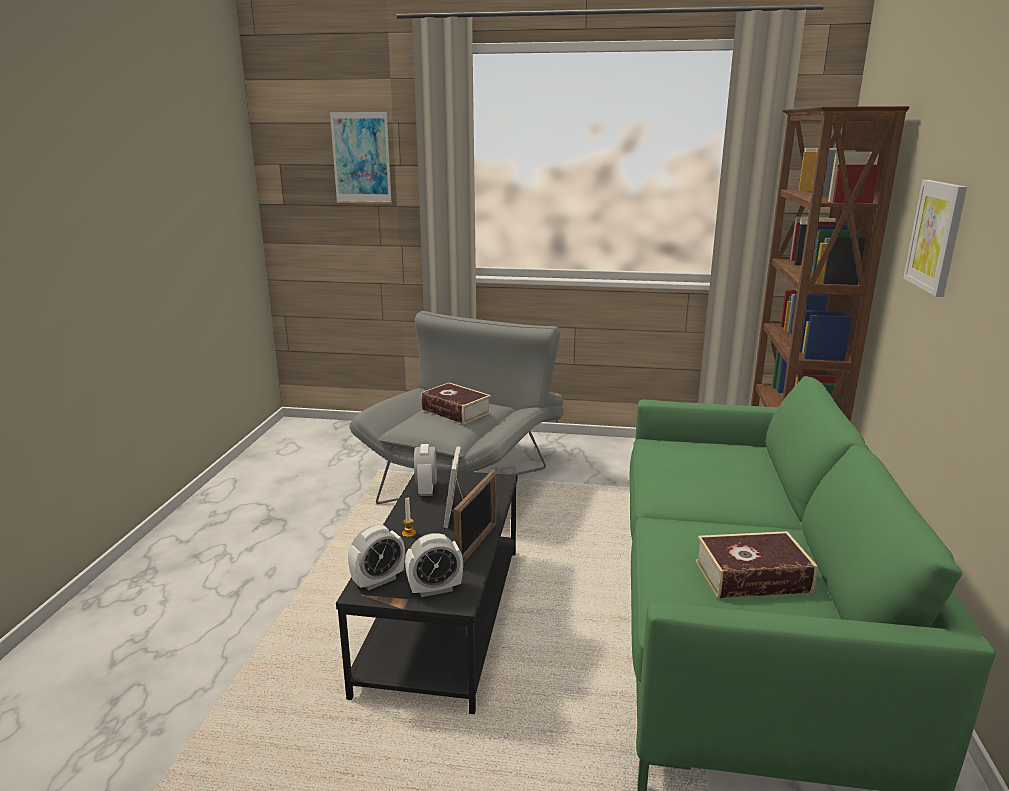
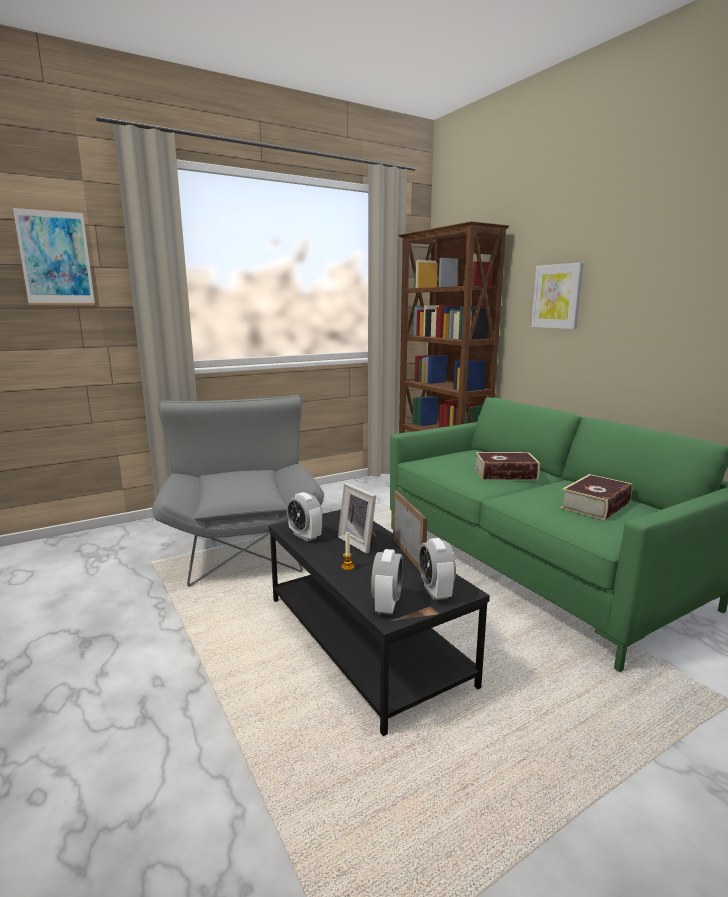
camera: 40 degrees left, 5 degrees down
alarm clock [405,533,463,597] -> alarm clock turned 135 degrees clockwise [419,538,456,600]
book [421,383,491,424] -> book moved to [475,452,540,480]

